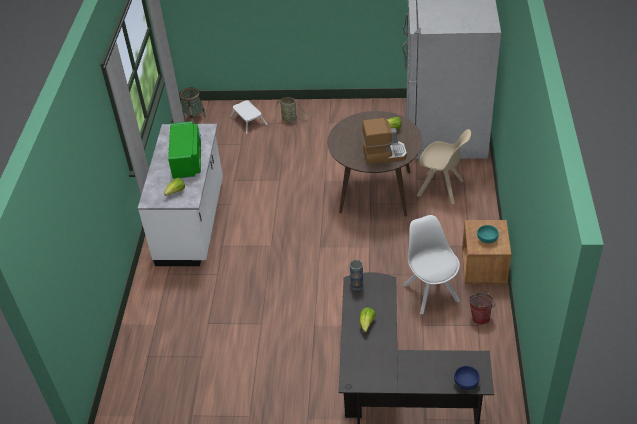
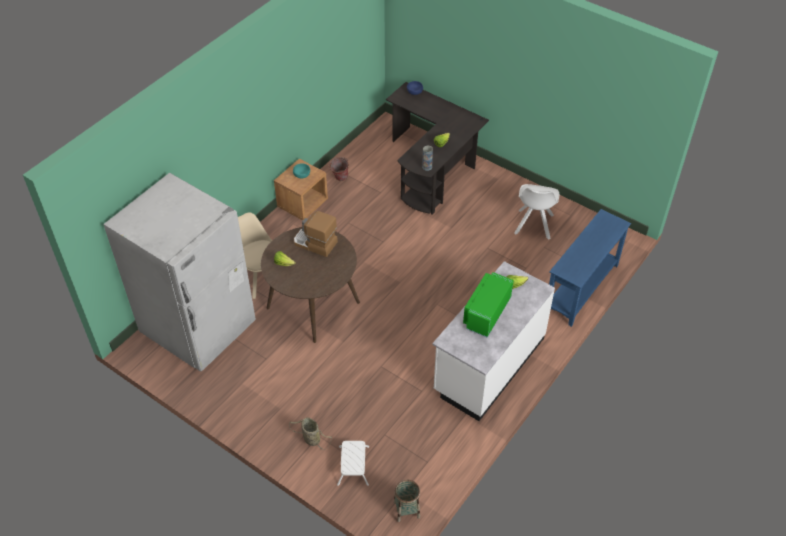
camera: 150 degrees left, 5 degrees up
white chair [403,215,460,314] -> white chair moved to [514,184,559,240]
none -> blue console table [549,209,631,327]

